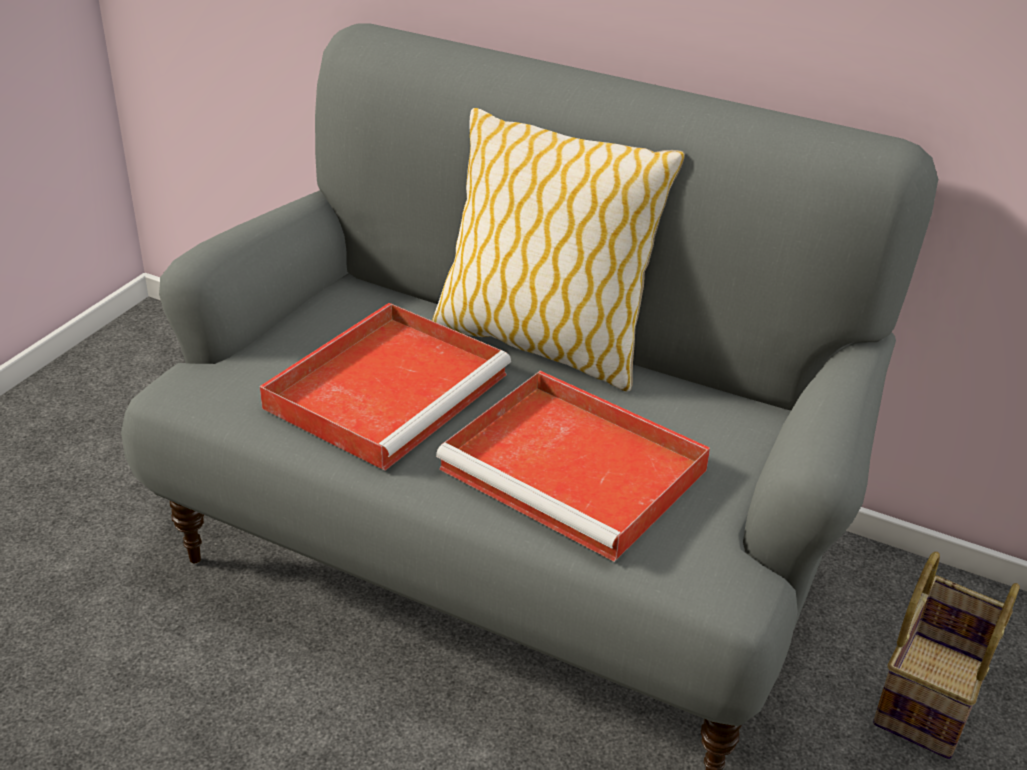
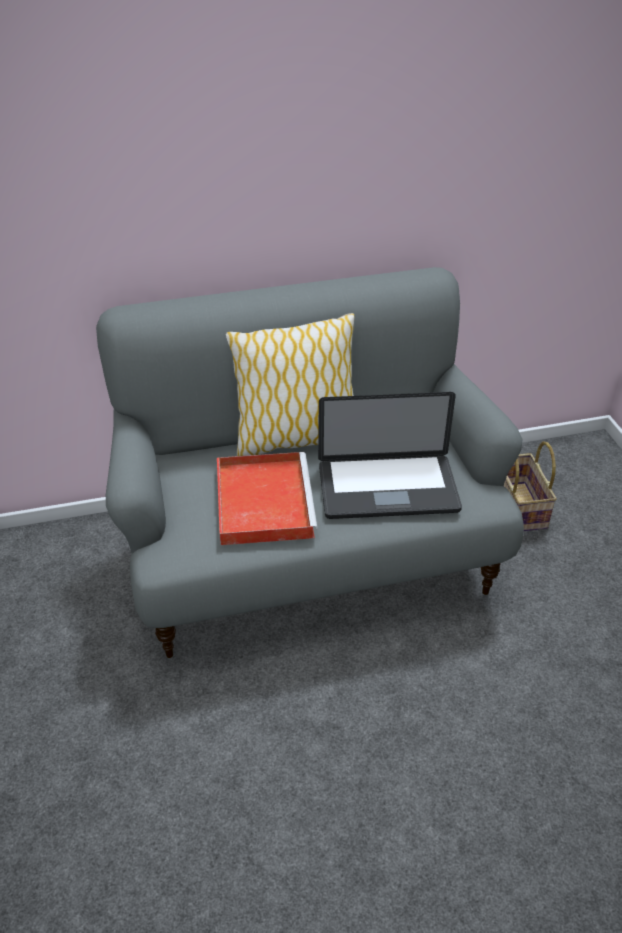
camera: 40 degrees left, 5 degrees up
red tray [436,371,710,562] -> laptop [318,392,462,519]

